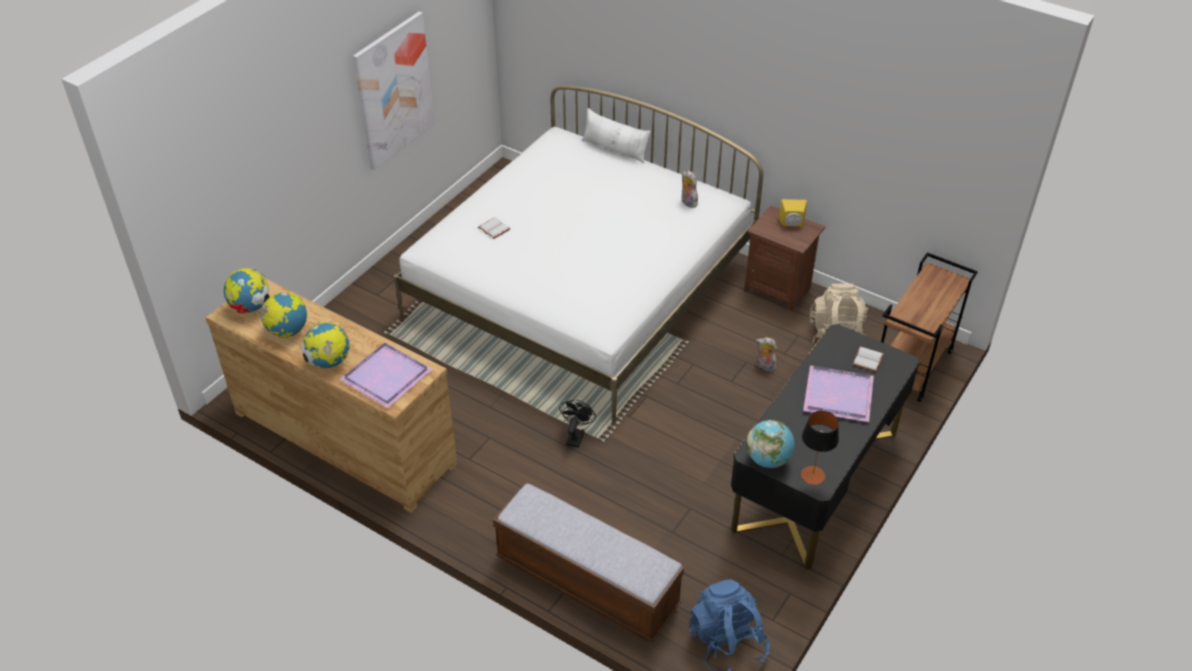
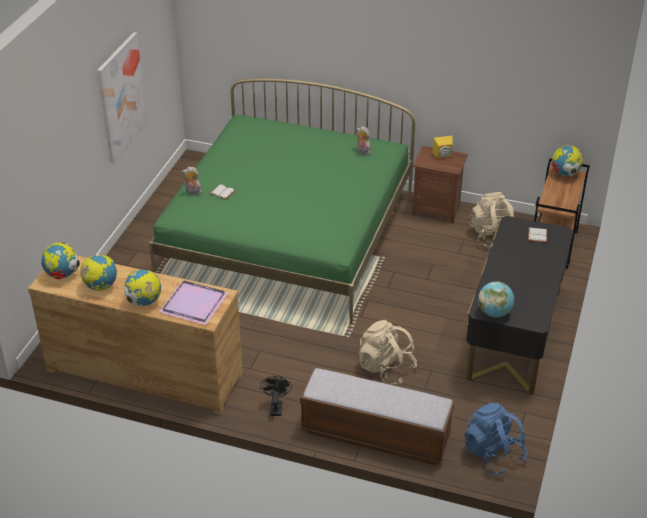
camera: 15 degrees left, 5 degrees down
white bed [394,85,763,424] -> green bed [149,78,415,324]
black fan [559,400,596,448] -> black fan moved to [260,376,292,416]
white pillow [581,108,651,163] -> none
plush toy [756,337,777,371] -> plush toy moved to [182,167,202,195]
table lamp [801,411,839,485] -> none
purple tray [803,365,874,422] -> none
none -> beige backpack [359,320,417,384]
none -> globe [552,145,584,176]

